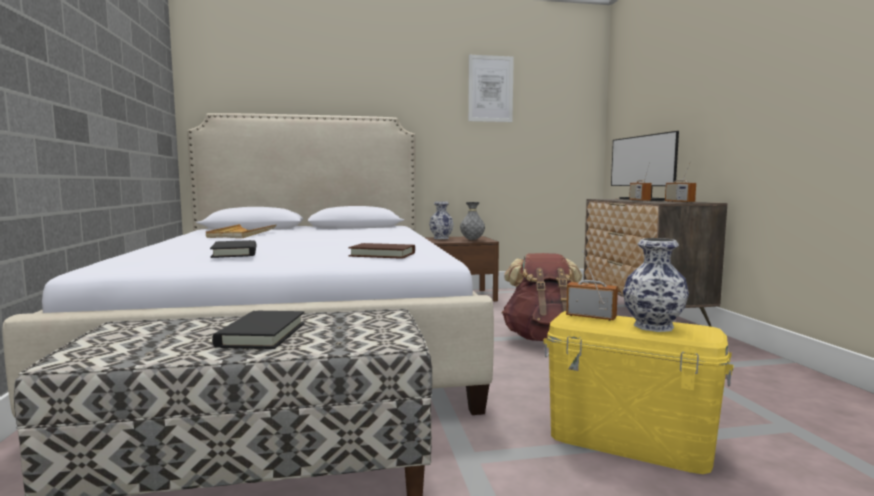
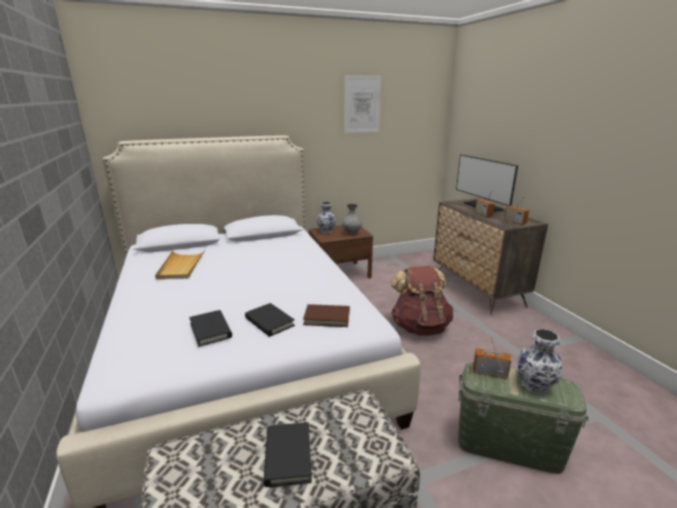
camera: 10 degrees left, 15 degrees up
yellow storage box [543,311,734,474] -> green storage box [458,362,589,474]
none -> black book [245,303,295,337]

